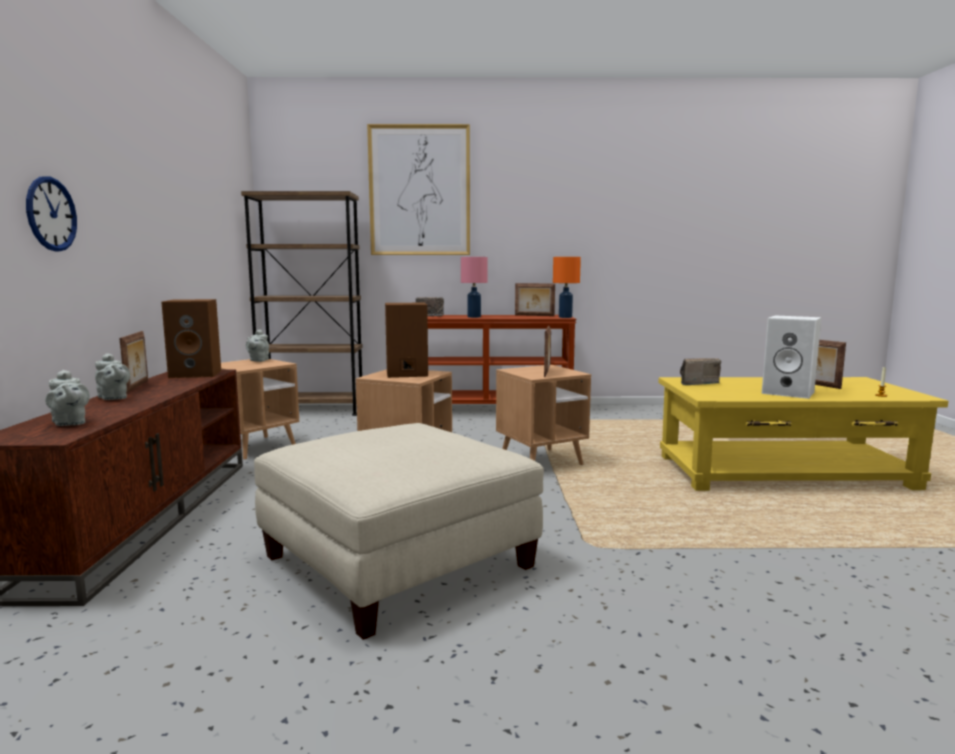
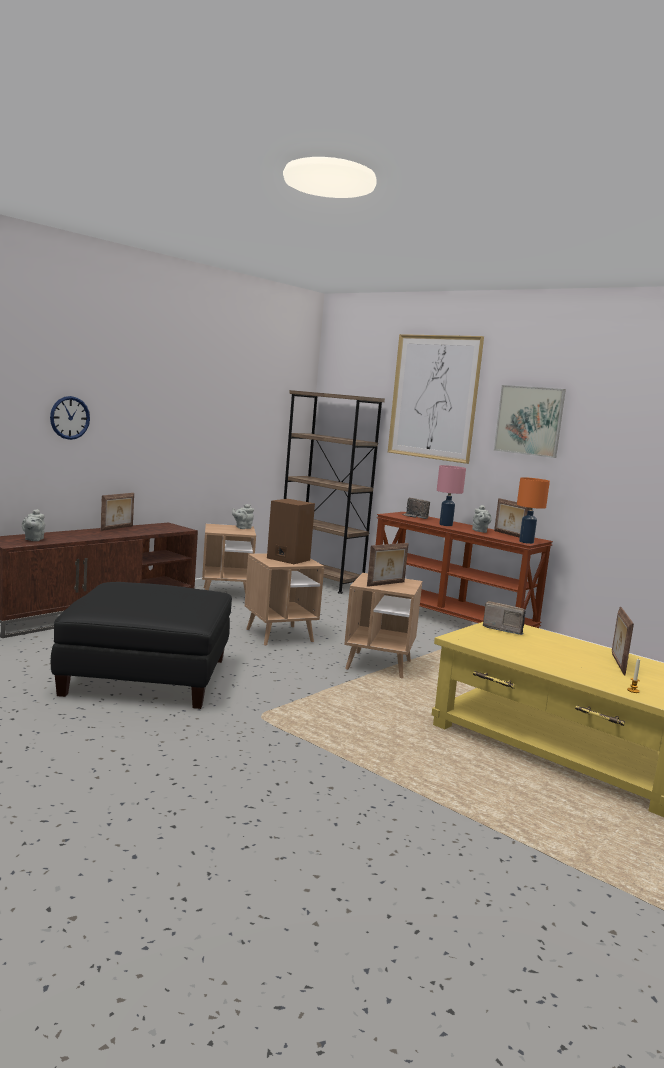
camera: 40 degrees right, 0 degrees up
grey teapot [95,353,130,400] -> grey teapot moved to [472,505,492,533]
brown speaker [161,299,221,378] -> none
beige ottoman [254,423,544,640] -> black ottoman [51,582,232,709]
white speaker [762,315,822,399] -> none
none -> picture [494,385,566,458]

